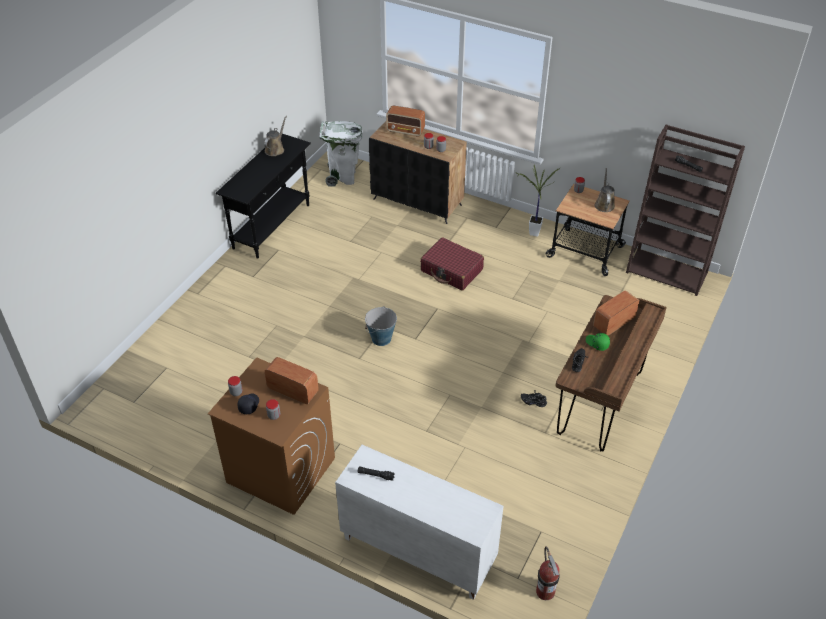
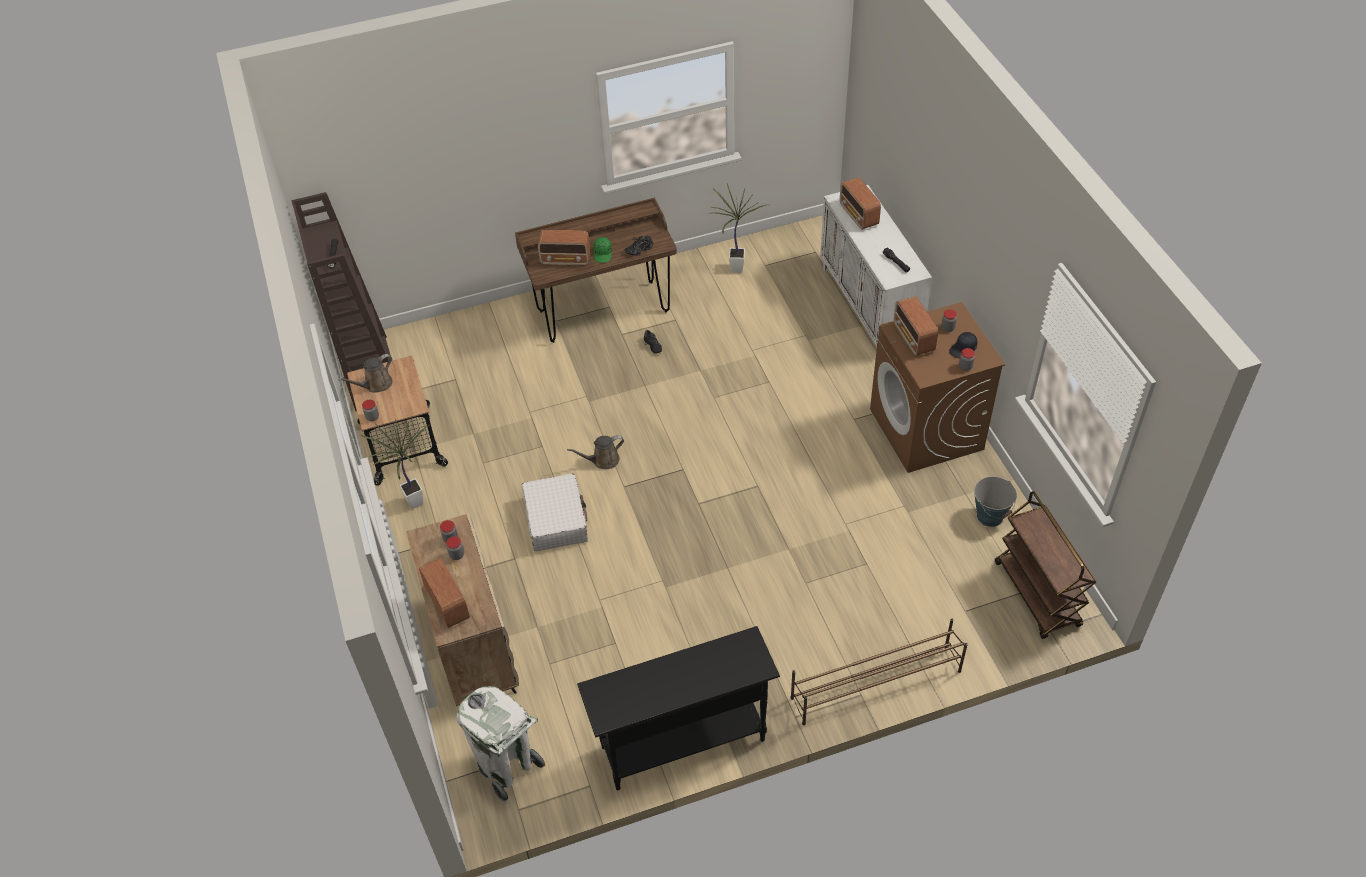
camera: 135 degrees left, 5 degrees up
brown watering can [264,116,287,156] -> brown watering can moved to [567,435,624,469]
bucket [365,306,397,346] -> bucket moved to [974,476,1017,527]
black cabinet [369,121,467,224] -> beige cabinet [406,513,519,706]
red suitcase [420,237,484,290] -> white suitcase [522,473,588,551]
fire extinguisher [536,546,560,600] -> none
none -> potted plant [710,183,766,273]
none -> brown shoe rack [791,618,968,725]
none -> radio [840,177,881,230]
none -> brown cart [995,491,1096,639]

